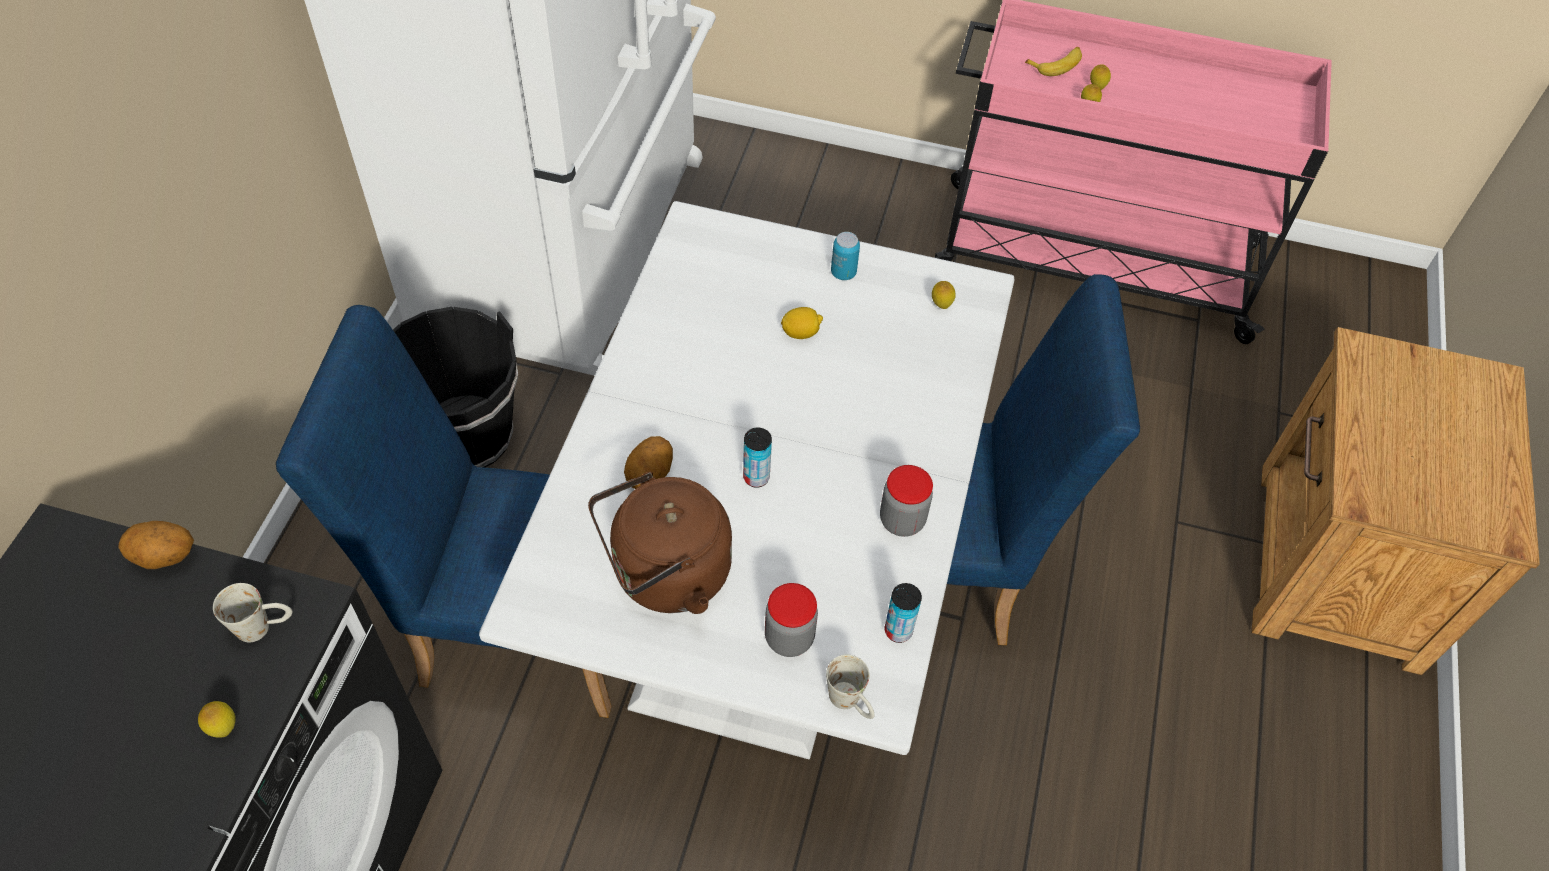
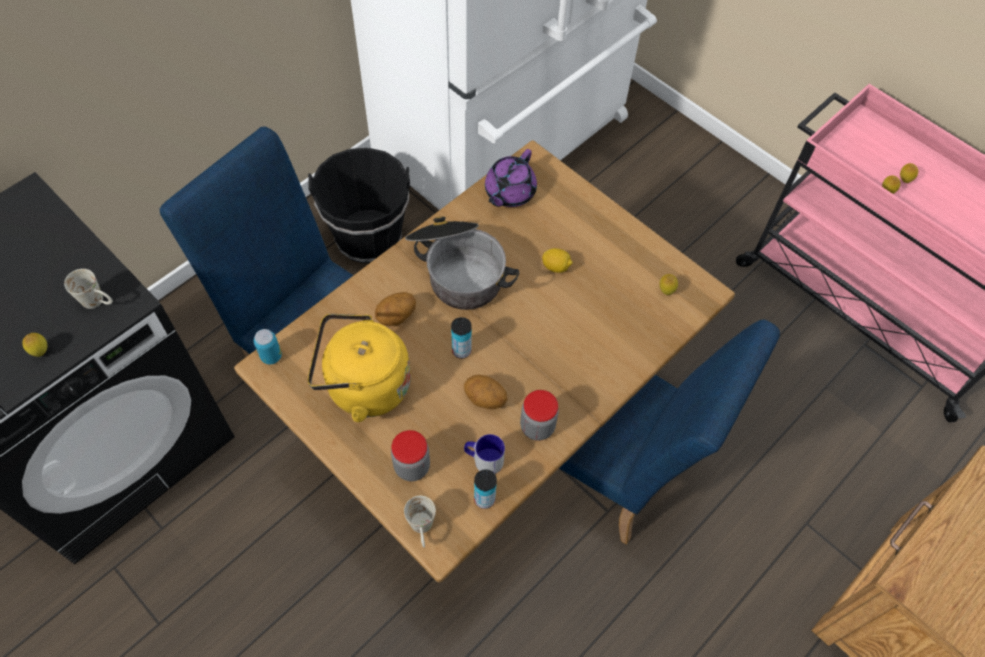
camera: 30 degrees right, 5 degrees up
potato [118,521,194,569] -> potato moved to [464,374,508,409]
white dining table [479,201,1015,759] -> brown dining table [234,140,735,583]
brown kettle [588,472,732,614] -> yellow kettle [308,314,411,422]
can [831,232,860,280] -> can moved to [254,329,282,364]
banana [1025,47,1082,76] -> none
none -> cooking pot [405,216,519,310]
none -> mug [464,434,505,474]
none -> purple teapot [485,149,537,207]

